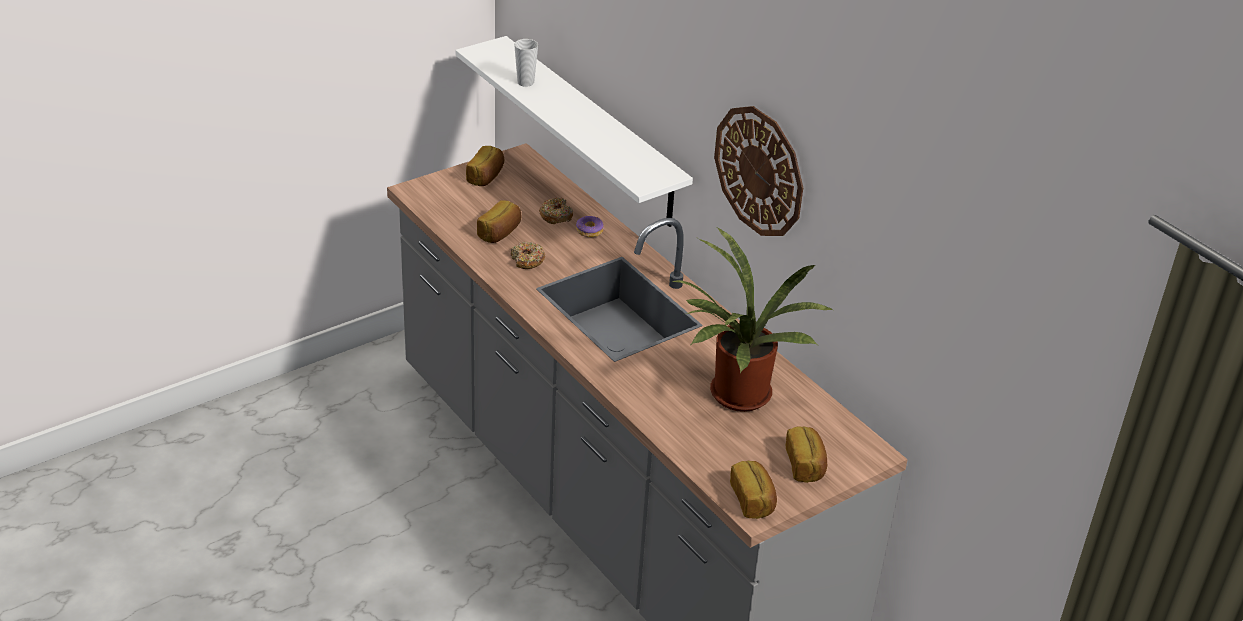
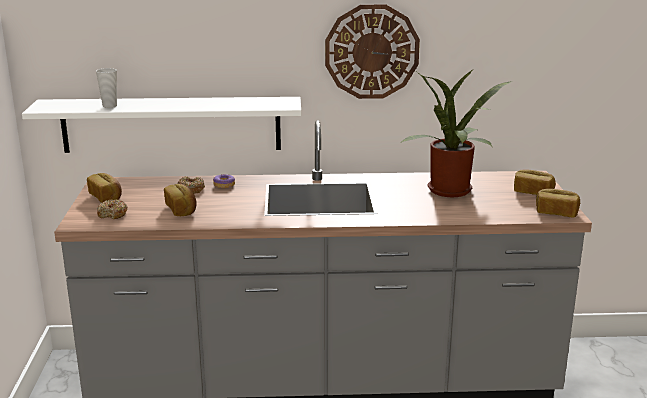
camera: 55 degrees left, 15 degrees down
donut [511,242,545,269] -> donut moved to [97,200,128,219]

